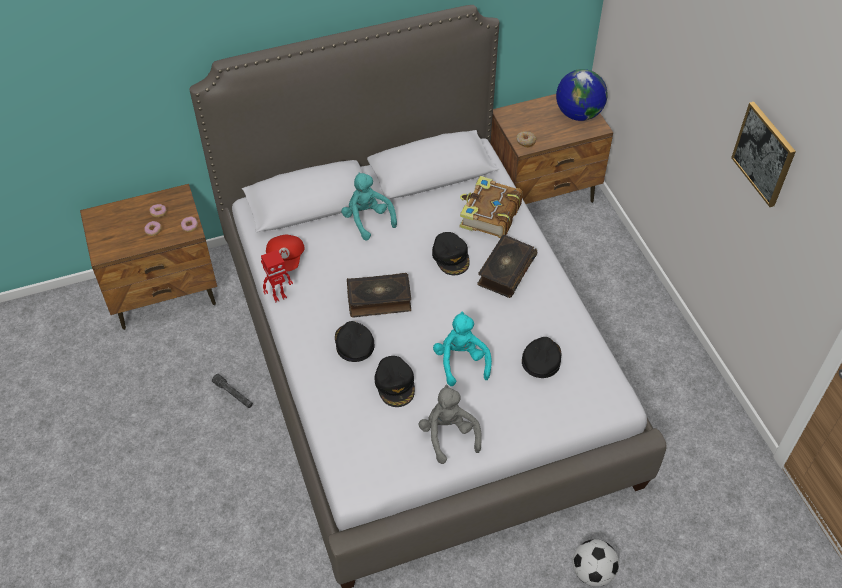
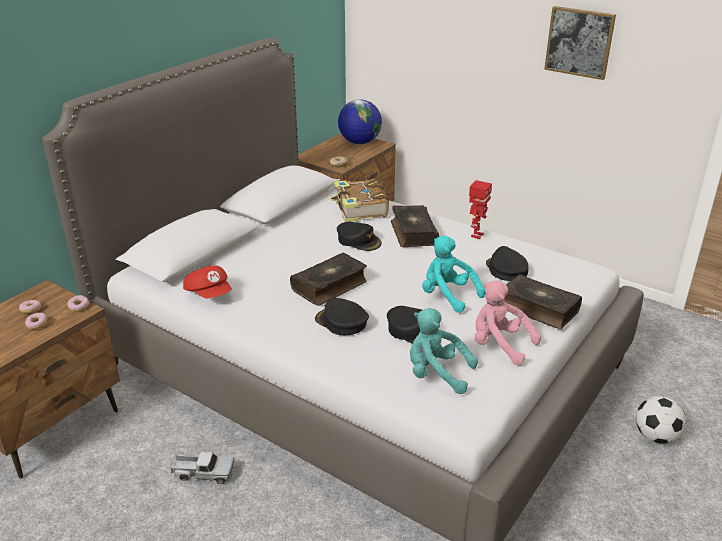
camera: 35 degrees left, 20 degrees down
grey flashlight [212,374,253,408] -> toy truck [171,452,235,484]
toy robot [261,250,293,302] -> toy robot moved to [469,180,492,239]
turquoise plush toy [341,173,397,240] -> turquoise plush toy moved to [410,308,478,394]
grey plush toy [419,385,482,464] -> pink plush toy [475,280,541,365]
none -> book [504,274,582,329]

